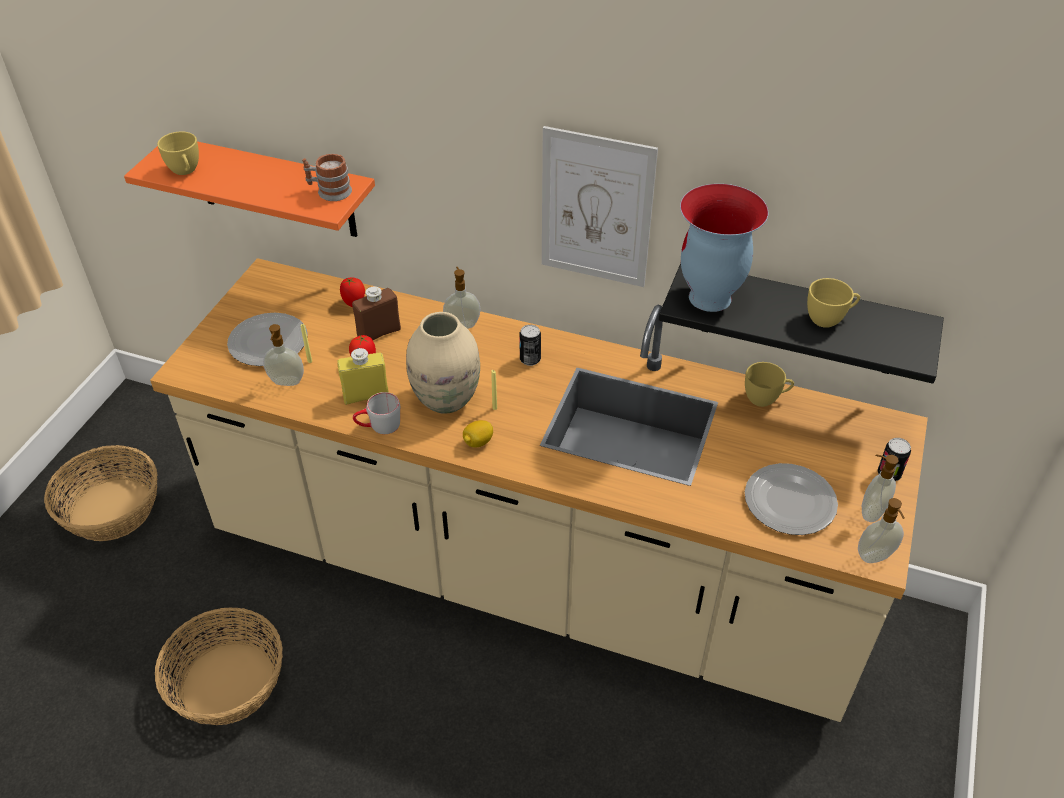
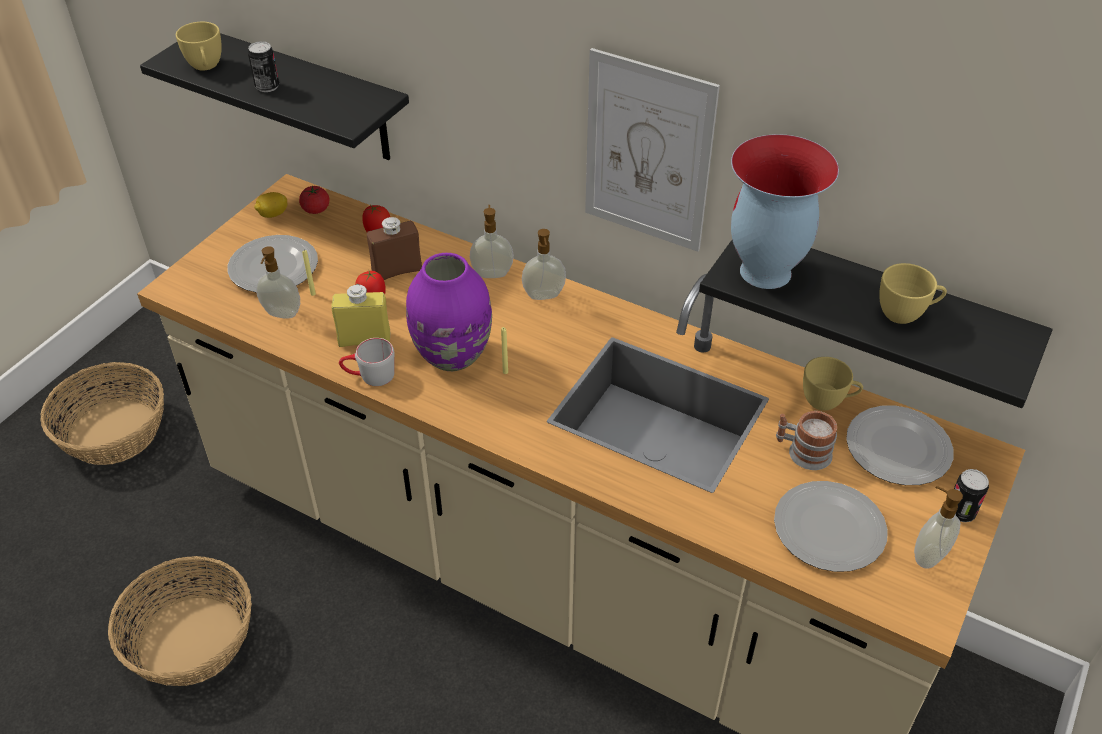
camera: 10 degrees right, 0 degrees up
orange shelf [124,141,375,237] -> black shelf [140,33,409,160]
mug [302,154,352,201] -> mug moved to [776,411,837,470]
beige vase [406,312,480,414] -> purple vase [406,253,492,371]
lemon [463,420,493,447] -> lemon moved to [254,192,287,218]
can [519,325,541,366] -> can moved to [248,41,279,92]
soap dispenser [858,498,905,563] -> soap dispenser moved to [522,229,566,300]
none -> tomato [299,186,329,214]
none -> plate [846,405,954,485]

